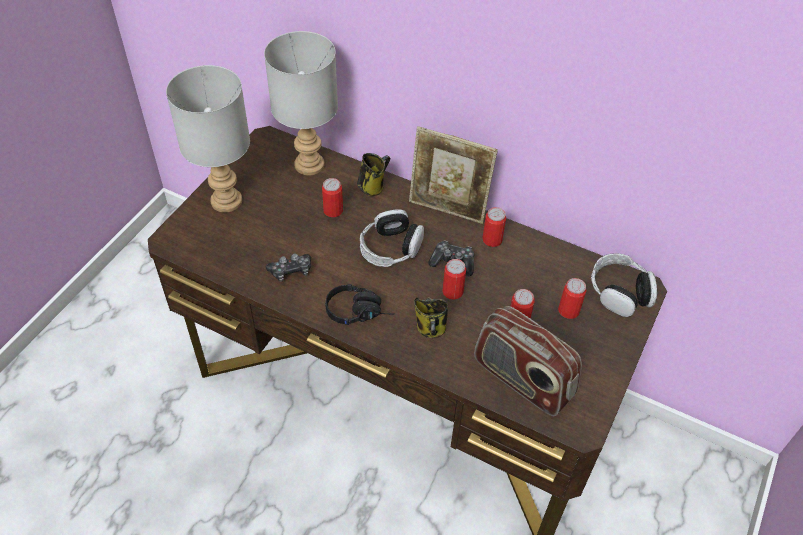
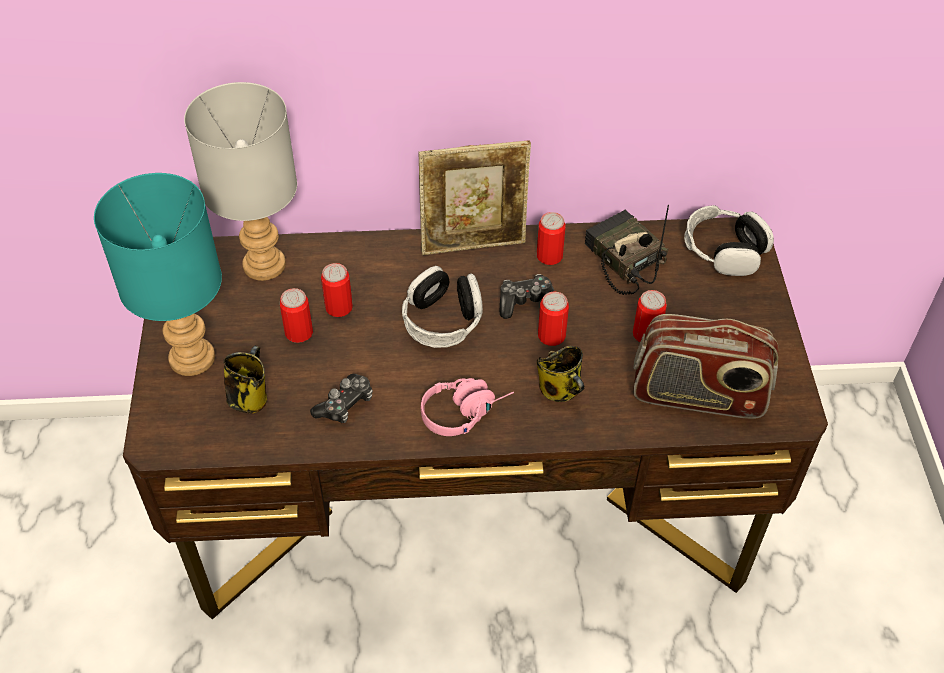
camera: 30 degrees left, 0 degrees up
grey table lamp [166,65,250,213] -> turquoise table lamp [94,173,222,376]
black headphones [325,284,395,325] -> pink headphones [421,378,514,436]
mug [357,153,391,196] -> mug moved to [223,346,267,414]
can [558,278,587,319] -> can moved to [280,288,313,343]
none -> radio [585,204,669,295]

